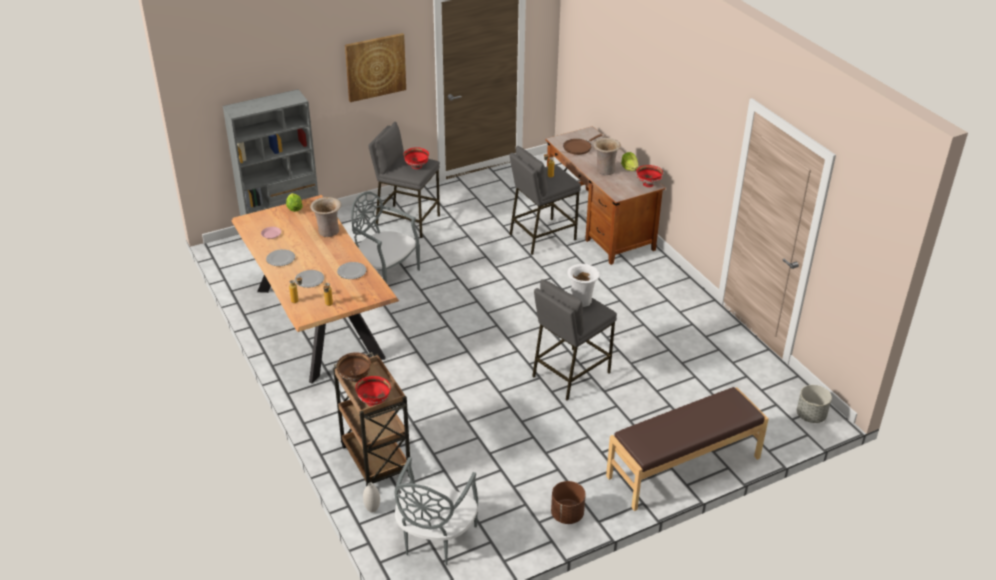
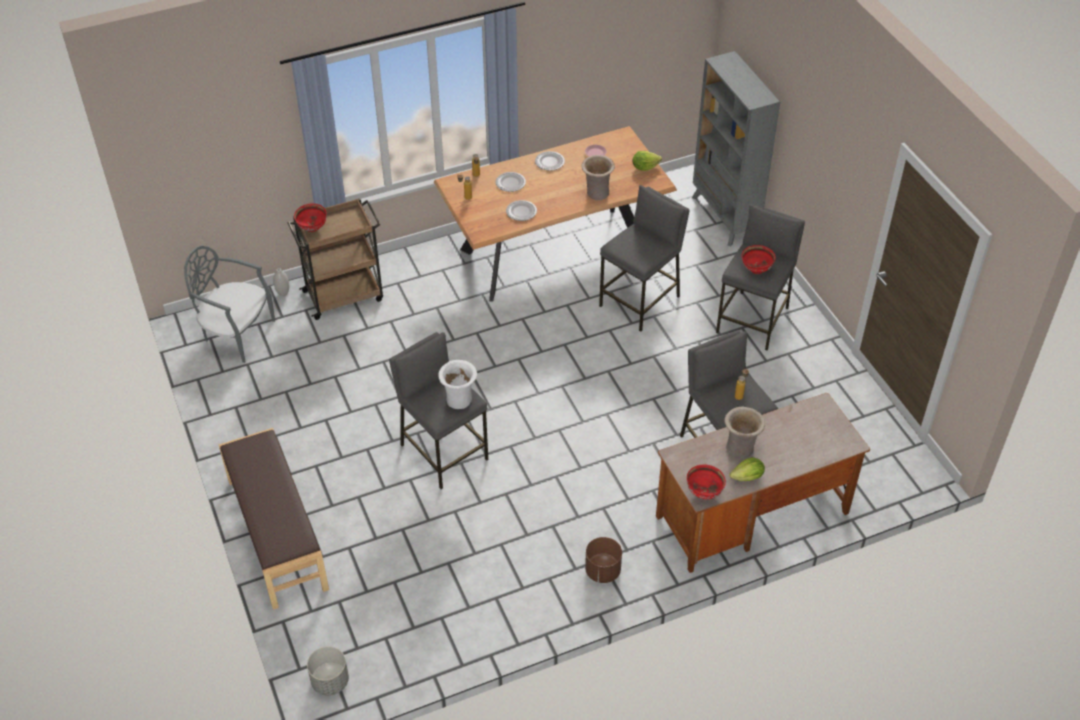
camera: 95 degrees right, 10 degrees up
brown bowl [337,352,371,382] -> none
picture [345,33,406,102] -> none
grey chair [351,191,420,283] -> grey stool [599,185,690,332]
brown planter [551,481,586,524] -> brown planter moved to [585,537,622,583]
brown frying pan [563,134,602,155] -> none

